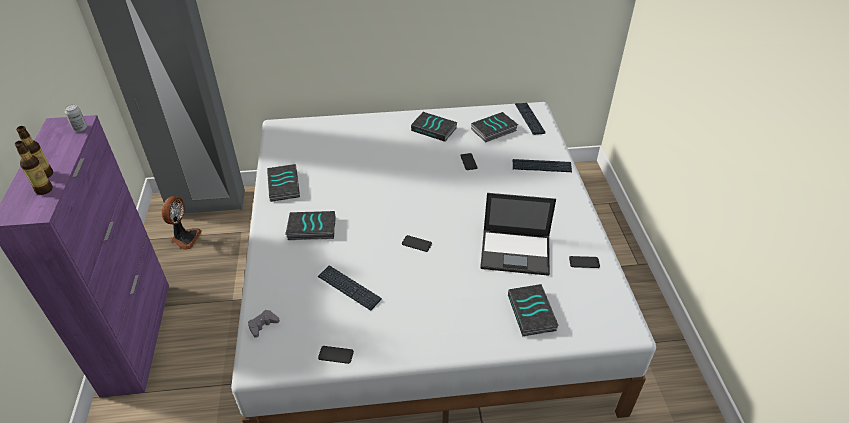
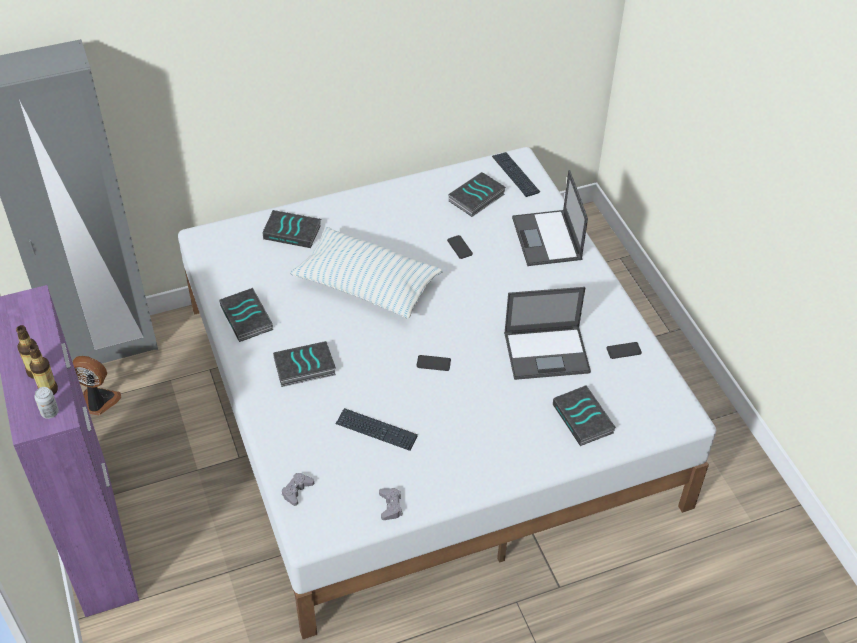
camera: 15 degrees left, 5 degrees up
can [65,104,87,132] -> can moved to [34,387,59,419]
fan [162,196,202,250] -> fan turned 75 degrees counterclockwise [72,356,122,415]
phone [318,346,354,364] -> grey game controller [379,488,403,520]
book [411,112,458,142] -> book moved to [262,210,321,248]
keyboard [513,159,572,172] -> laptop [512,170,588,266]
none -> pillow [290,227,442,319]

